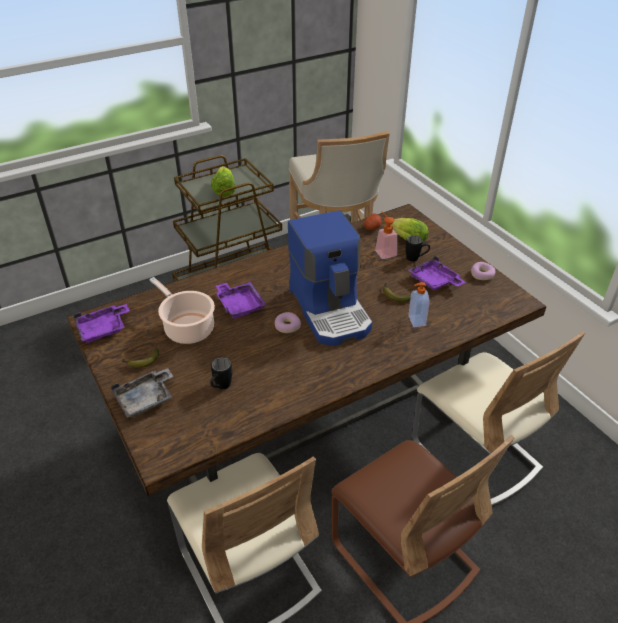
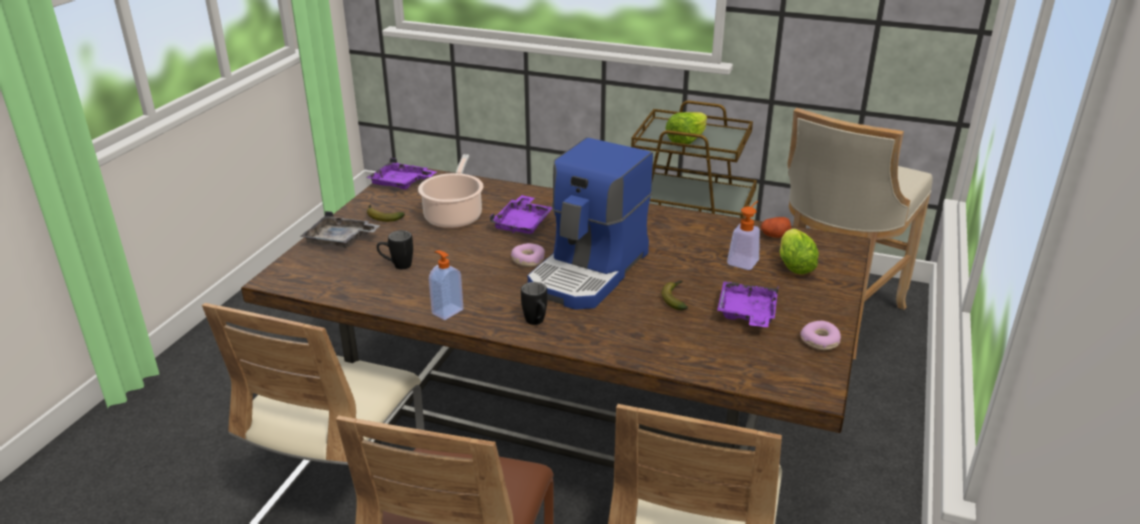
camera: 50 degrees right, 10 degrees down
black mug [405,235,430,262] -> black mug moved to [521,282,547,325]
soap dispenser [408,282,429,327] -> soap dispenser moved to [429,250,463,320]

